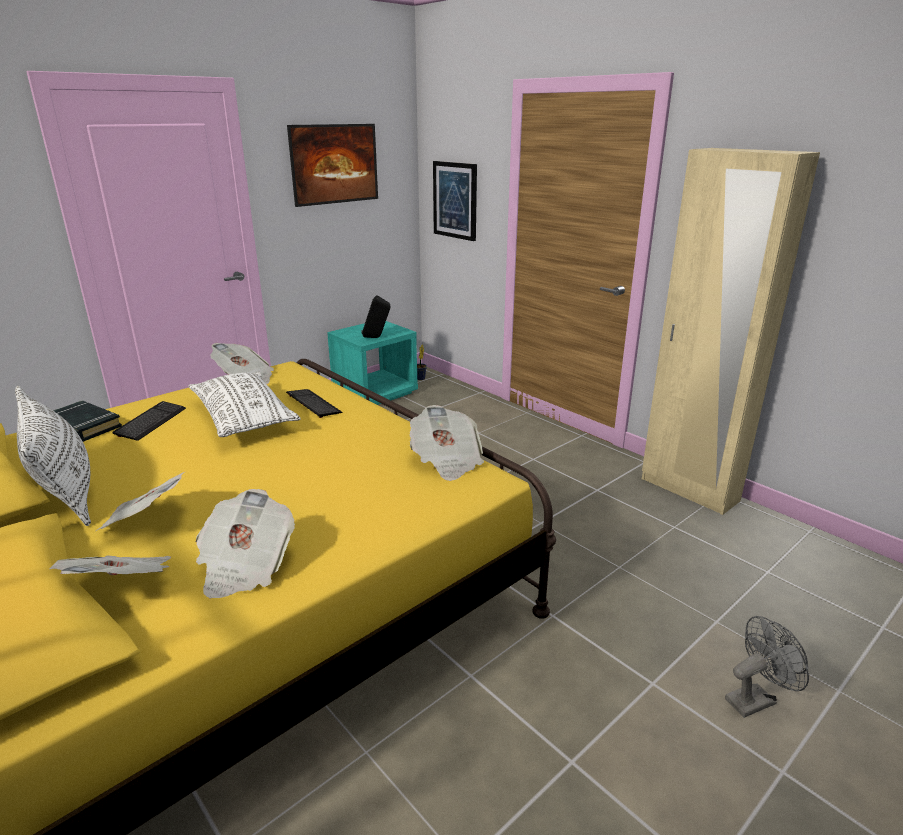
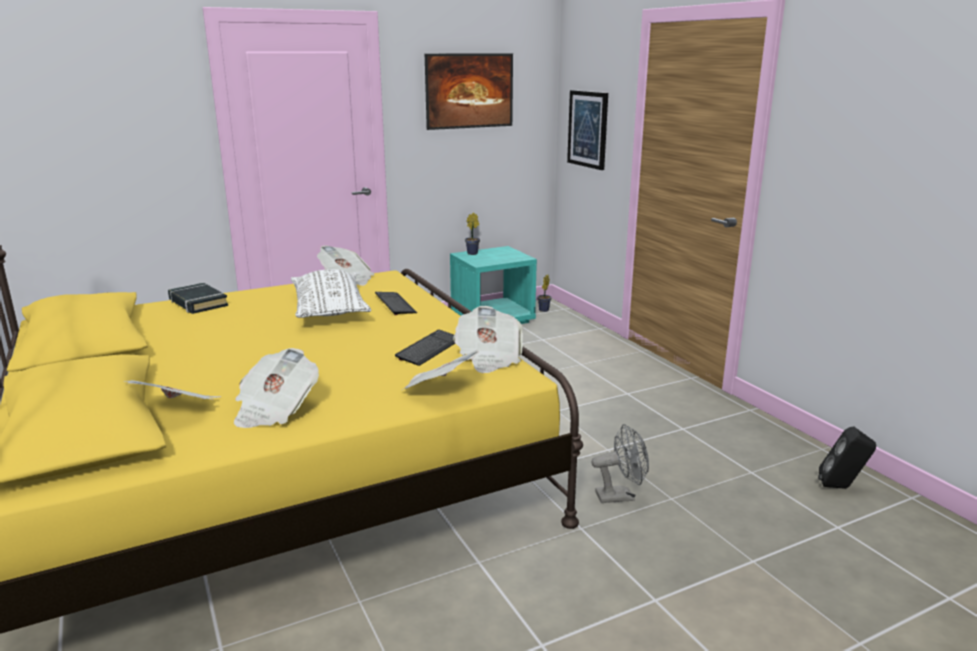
camera: 15 degrees right, 5 degrees down
white pillow [15,386,91,526] -> none
newspaper [96,471,186,531] -> newspaper moved to [402,350,479,390]
keyboard [112,401,186,441] -> keyboard moved to [395,330,455,366]
black speaker [362,295,391,338] -> black speaker moved to [818,427,876,489]
beige wardrobe [642,148,820,515] -> none
grey fan [725,616,809,718] -> grey fan moved to [592,424,649,503]
none -> potted plant [465,212,480,255]

